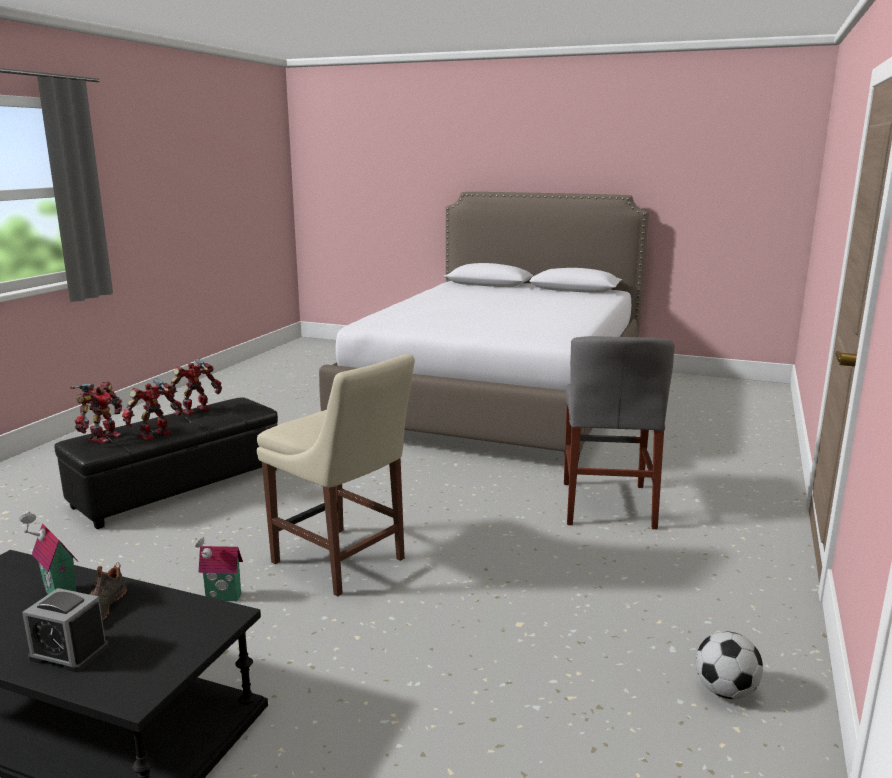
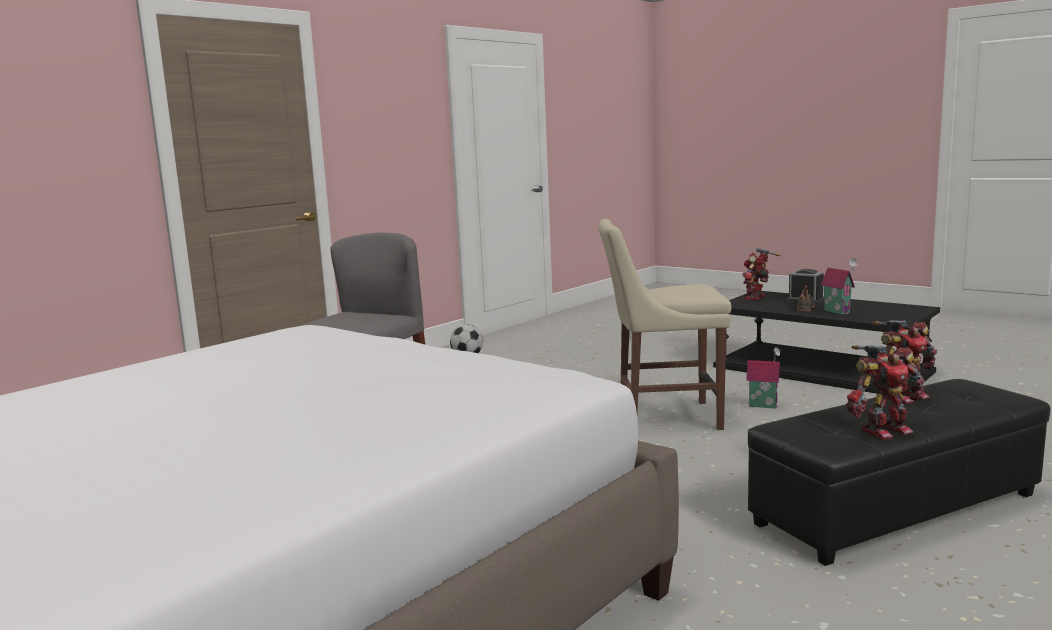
camera: 160 degrees left, 5 degrees down
toy robot [70,381,122,444] -> toy robot moved to [742,248,780,300]
beige chair [257,354,415,596] -> beige chair turned 60 degrees counterclockwise [598,219,731,430]

